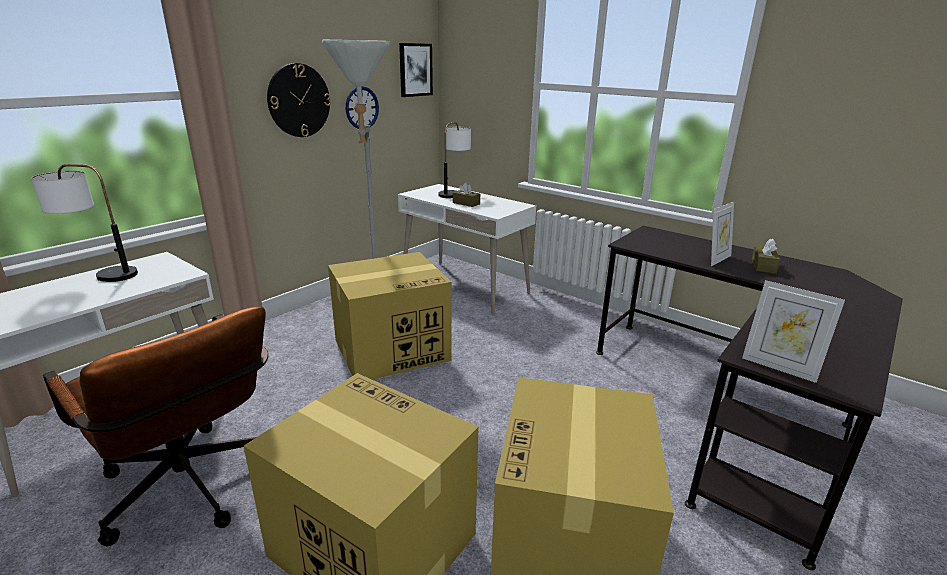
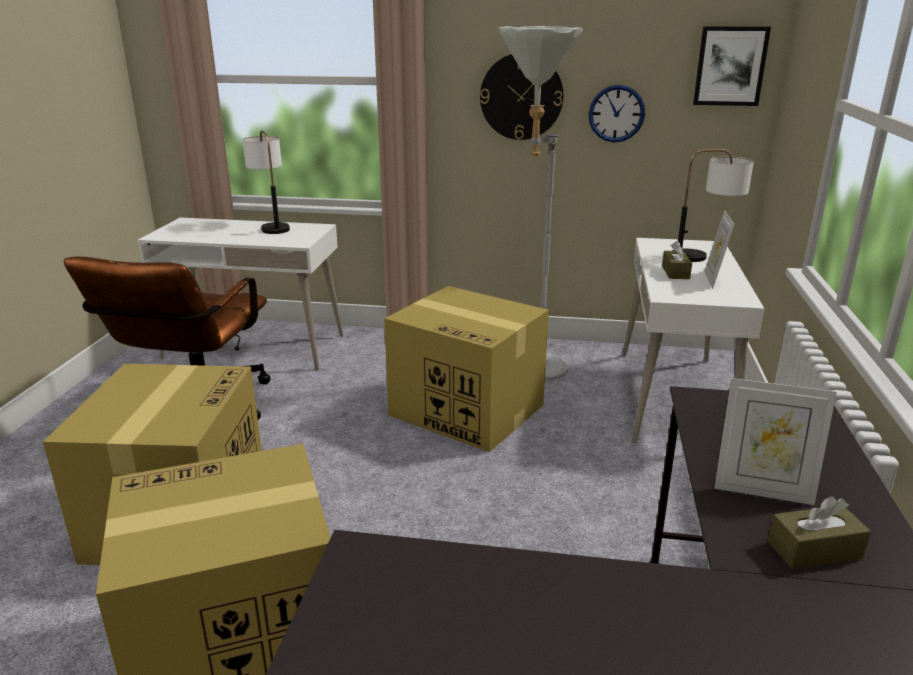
camera: 60 degrees right, 0 degrees up
picture frame [742,280,845,383] -> picture frame moved to [704,211,734,289]

